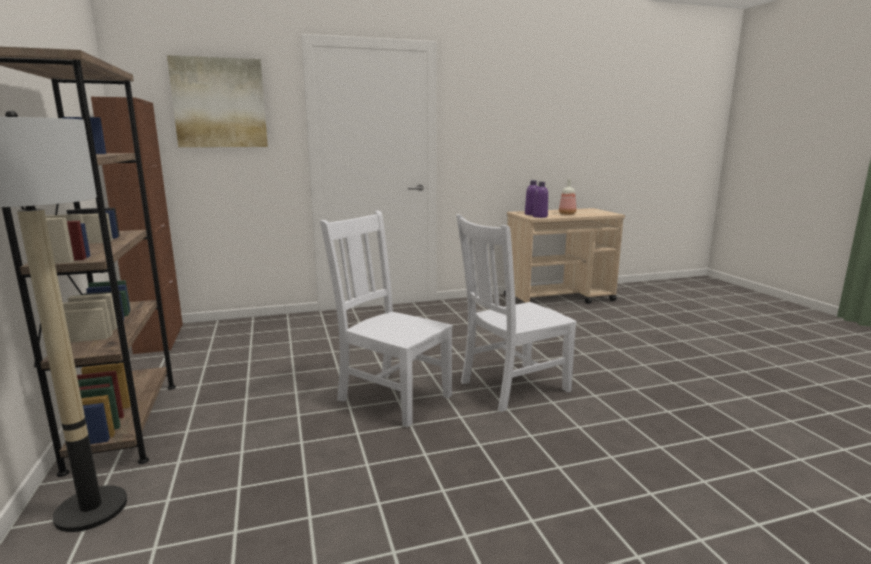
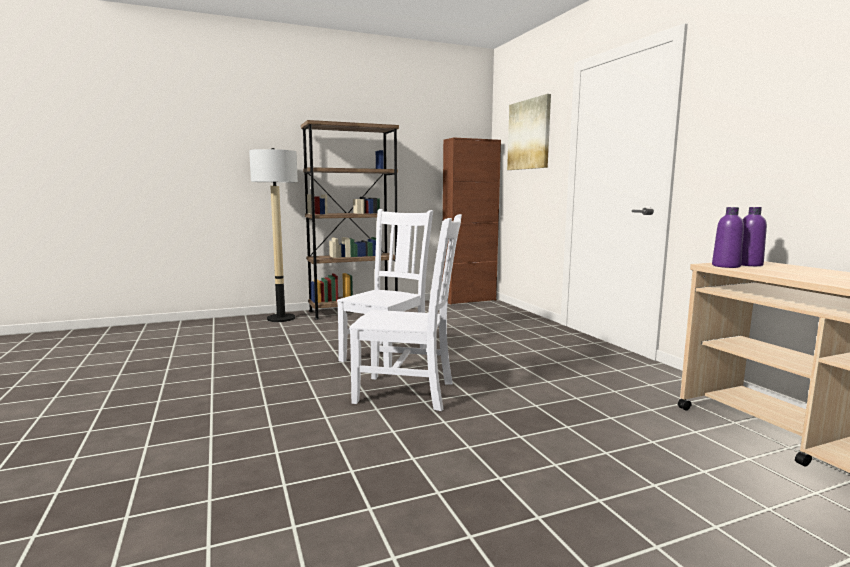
camera: 85 degrees right, 5 degrees down
white chair [456,214,577,412] -> white chair turned 135 degrees clockwise [349,214,462,411]
bottle [559,179,576,215] -> none

